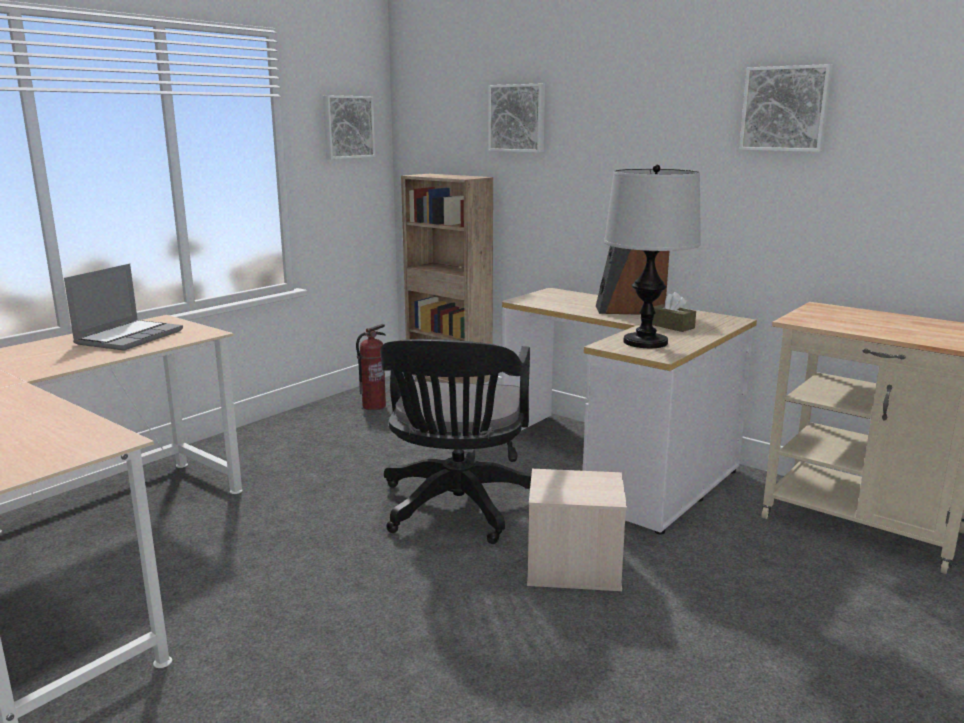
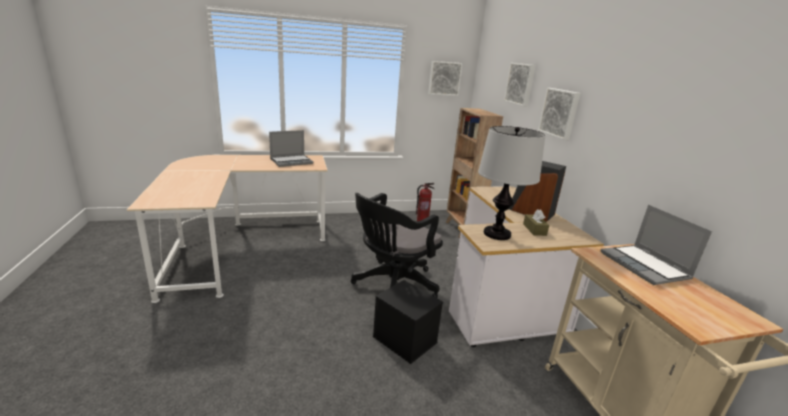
camera: 35 degrees right, 5 degrees up
beige storage box [527,469,627,591] -> black storage box [373,280,443,364]
picture [739,64,833,152] -> picture moved to [538,88,580,140]
none -> laptop [600,205,712,285]

